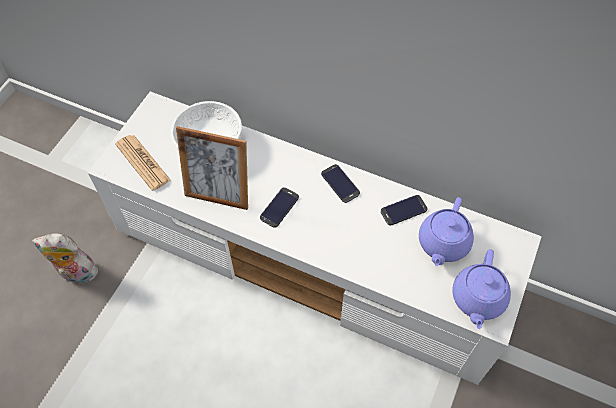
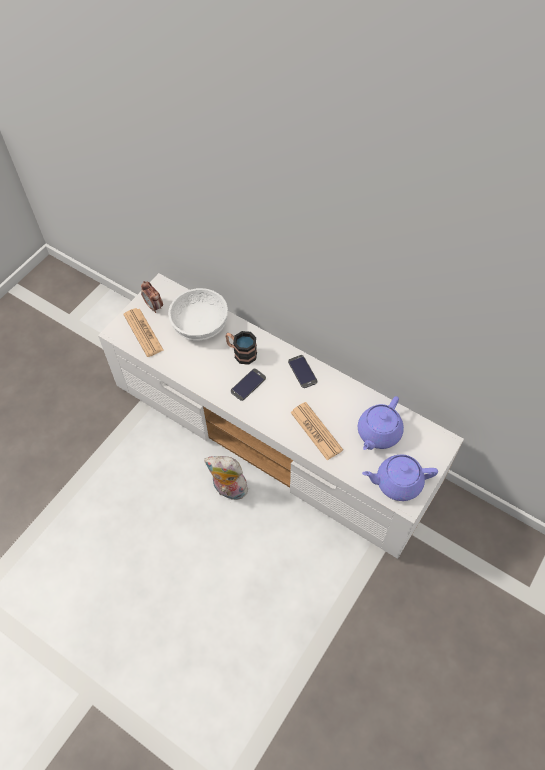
camera: 10 degrees right, 0 degrees up
plush toy [32,233,98,284] -> plush toy moved to [204,456,248,500]
picture frame [176,126,248,210] -> none
phone [381,195,427,225] -> none
purple teapot [452,249,511,329] -> purple teapot turned 60 degrees clockwise [362,455,438,501]
none -> alarm clock [141,281,163,313]
none -> mug [225,331,257,365]
none -> newspaper [290,402,343,460]

